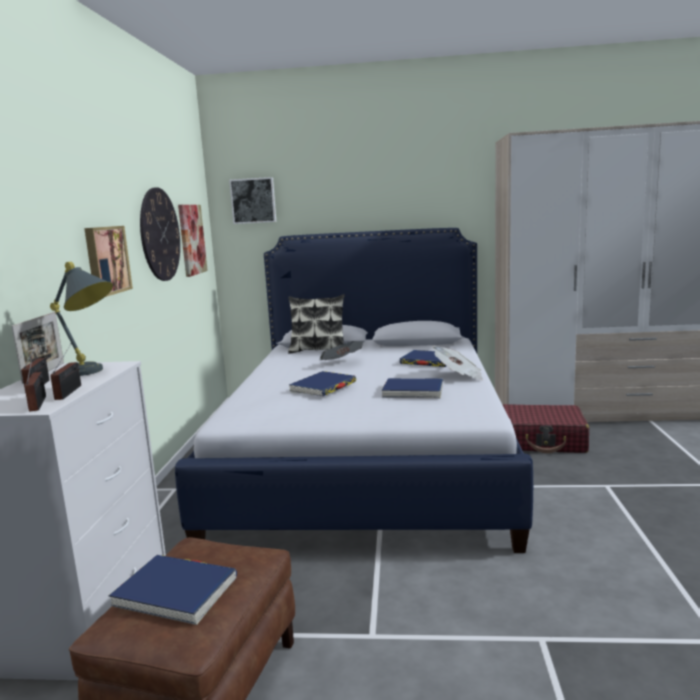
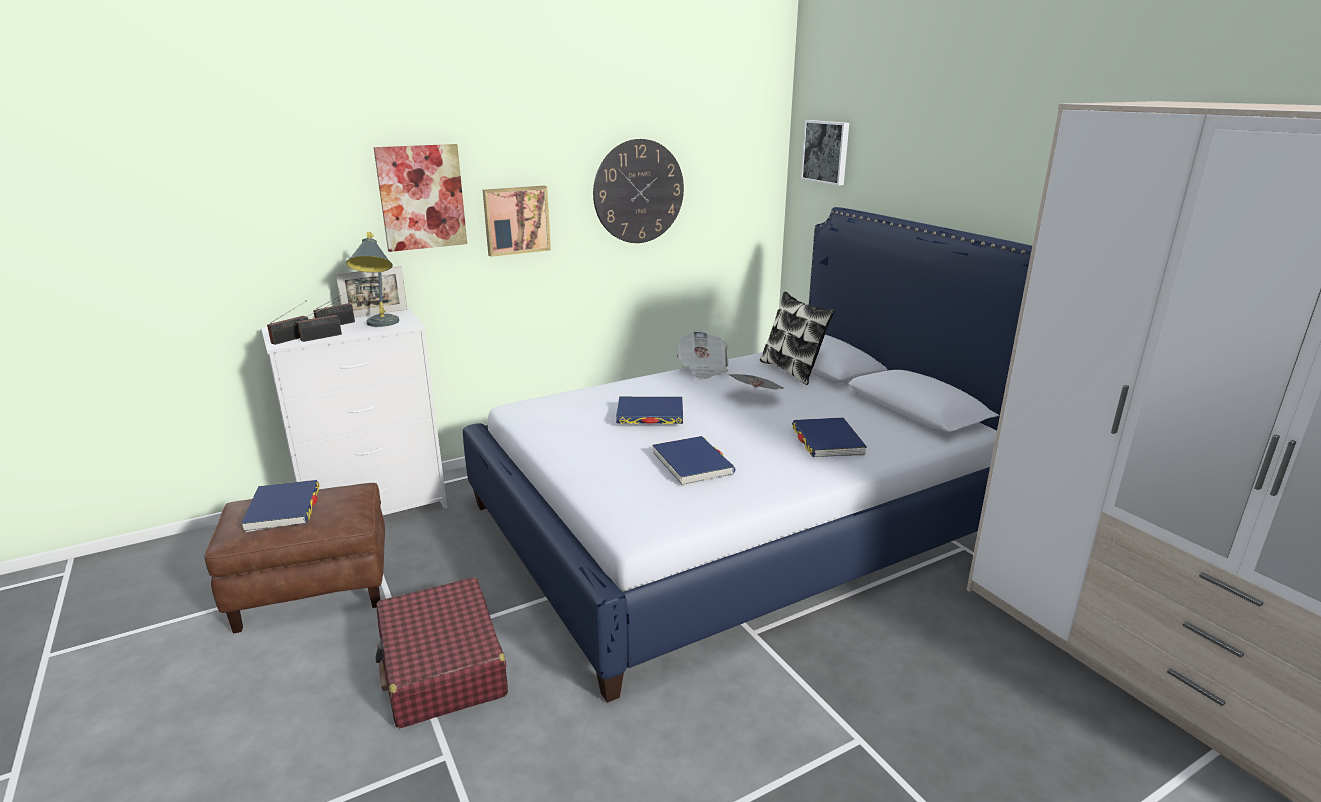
camera: 55 degrees right, 10 degrees up
picture [178,205,208,277] -> picture moved to [373,144,467,252]
newspaper [432,346,483,380] -> newspaper moved to [677,331,729,380]
red suitcase [502,404,589,453] -> red suitcase moved to [376,577,508,728]

